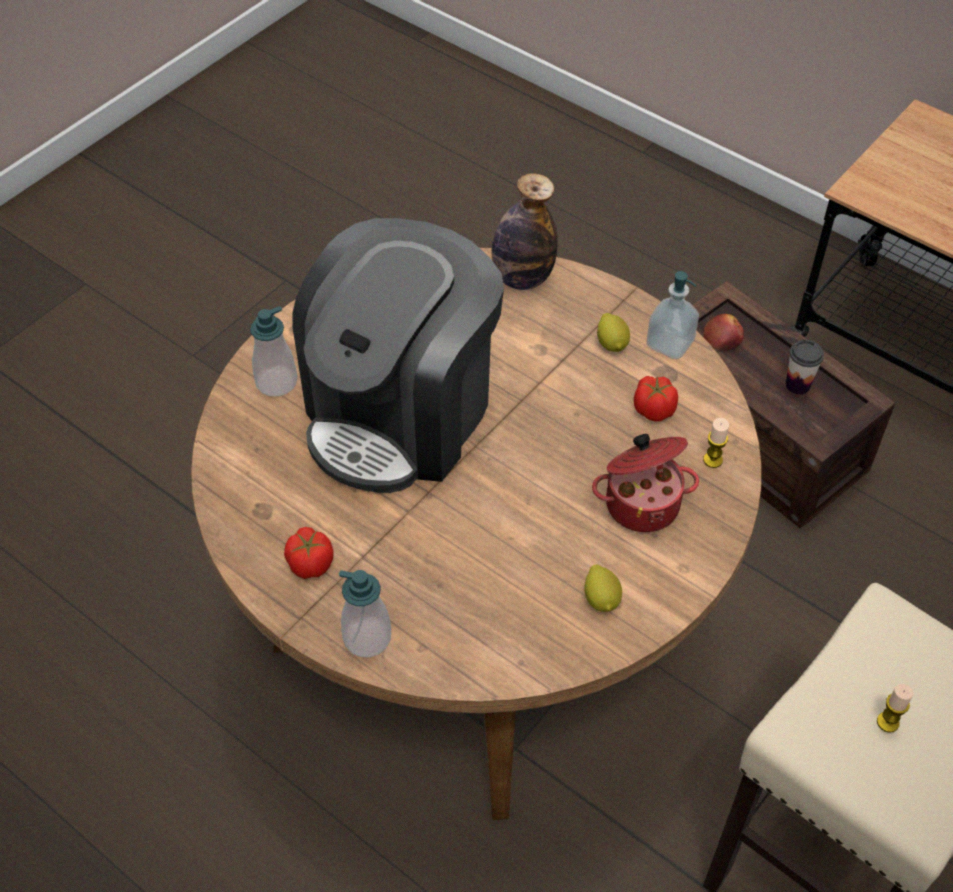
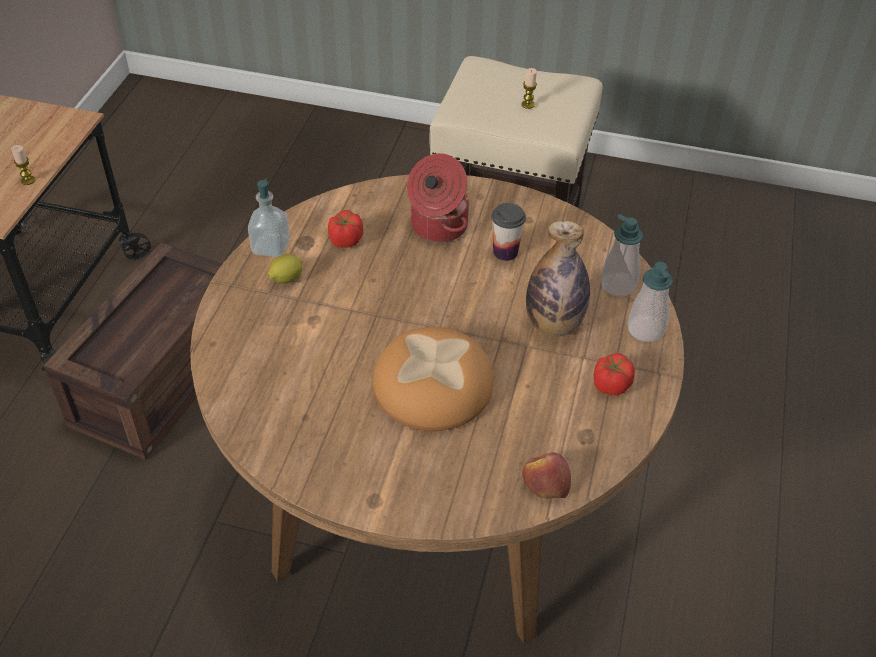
camera: 115 degrees left, 5 degrees down
soap dispenser [250,306,297,397] -> soap dispenser moved to [601,214,643,297]
coffee machine [292,218,504,493] -> bread [372,327,494,431]
bottle [492,173,558,290] -> bottle moved to [526,221,590,336]
lemon [584,564,622,612] -> none
apple [703,314,744,350] -> apple moved to [522,452,571,498]
candle [703,418,729,468] -> candle moved to [11,145,35,185]
cup [786,340,824,395] -> cup moved to [492,203,526,261]

